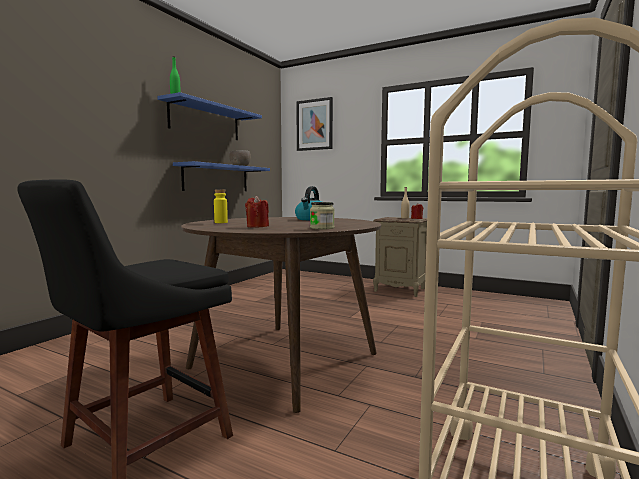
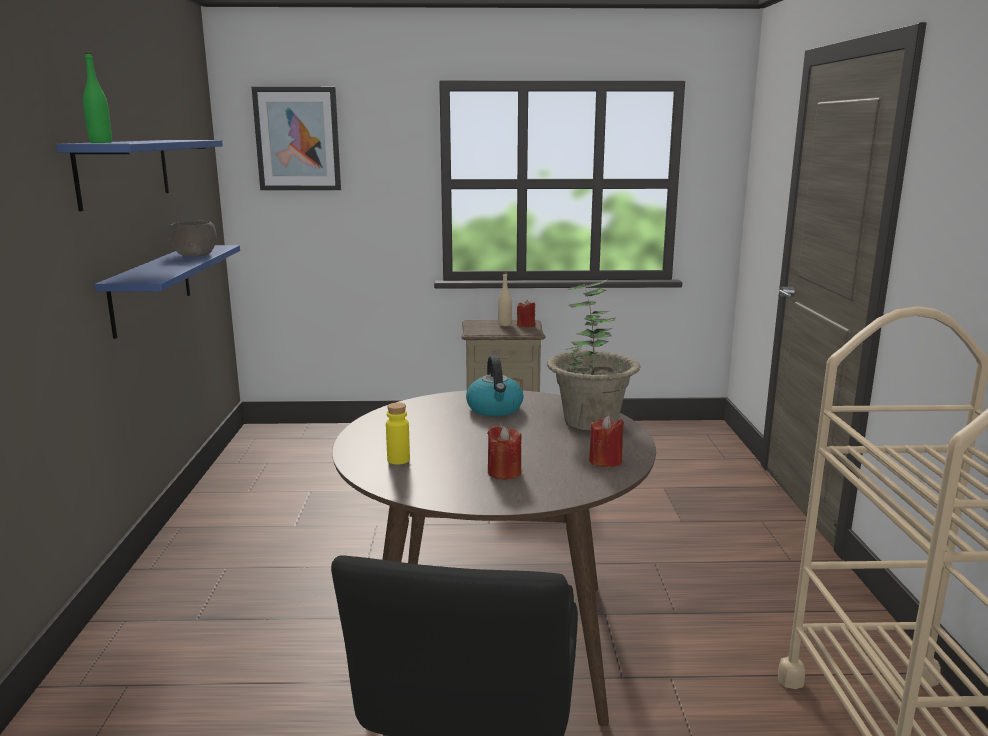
camera: 30 degrees left, 10 degrees up
jar [310,202,335,229] -> red candle [589,415,624,467]
none -> potted plant [547,279,640,431]

